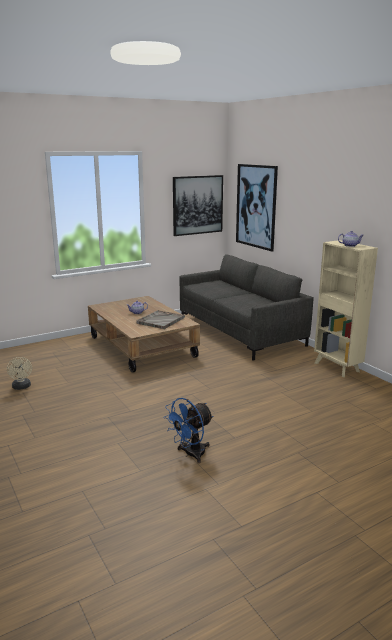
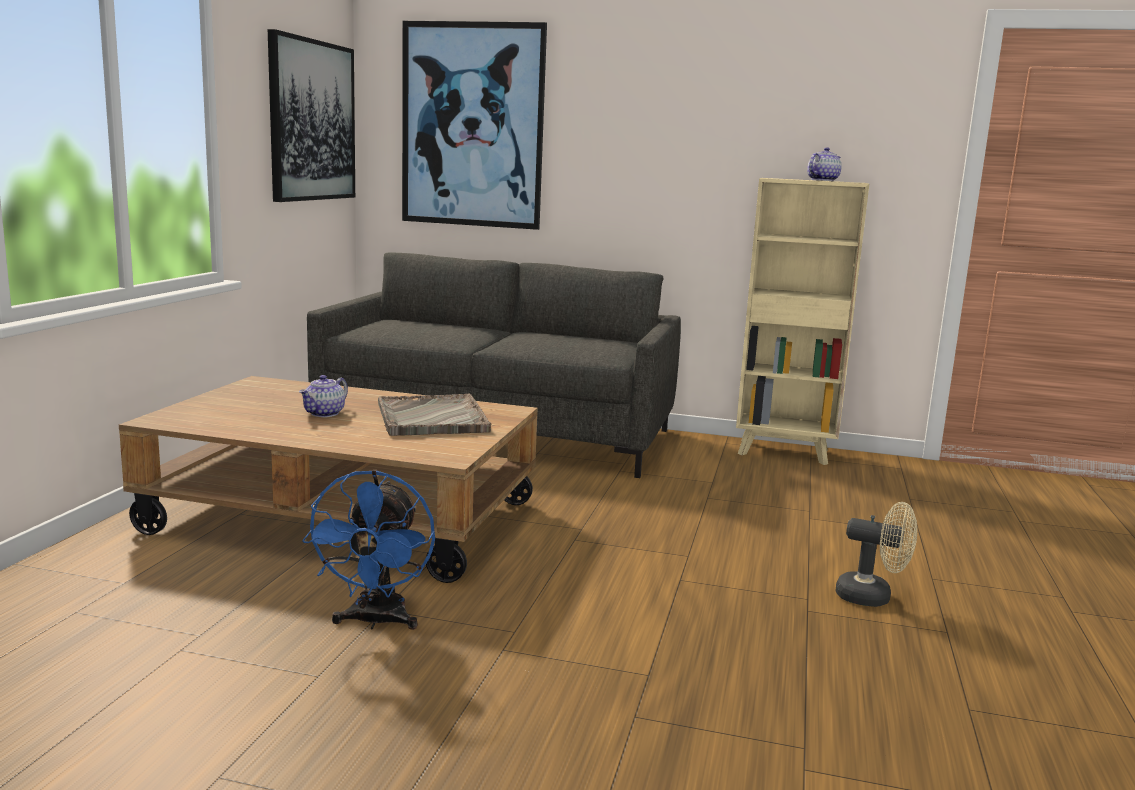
camera: 45 degrees left, 5 degrees down
beige fan [7,357,32,390] -> beige fan moved to [836,502,917,607]
blue fan [163,398,213,463] -> blue fan moved to [302,470,435,630]

